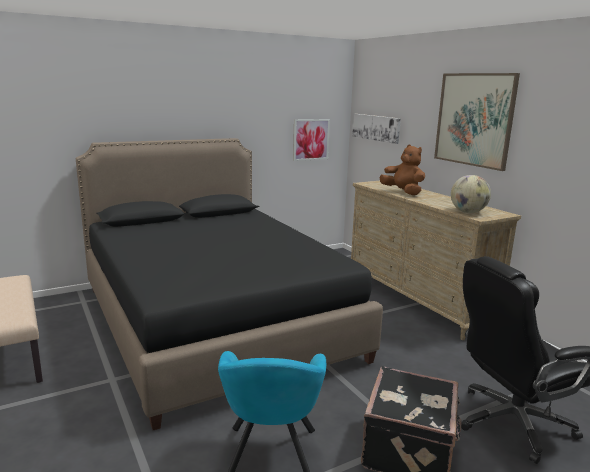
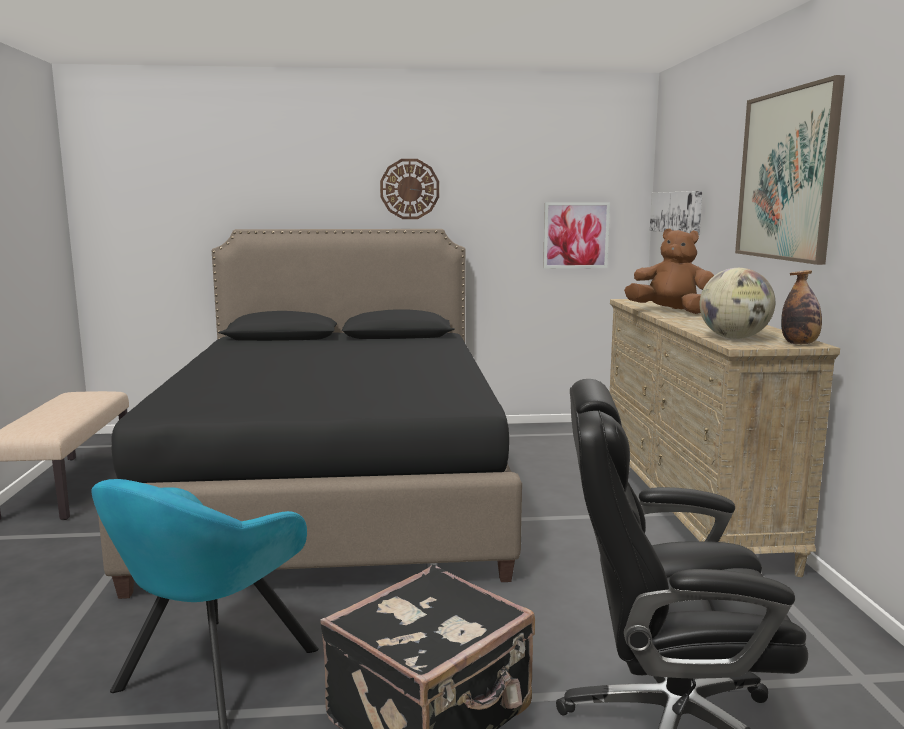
camera: 25 degrees right, 5 degrees down
brown plush toy [380,144,425,195] -> brown plush toy turned 45 degrees counterclockwise [624,228,714,314]
none -> wall clock [380,159,439,219]
none -> bottle [781,270,822,344]

